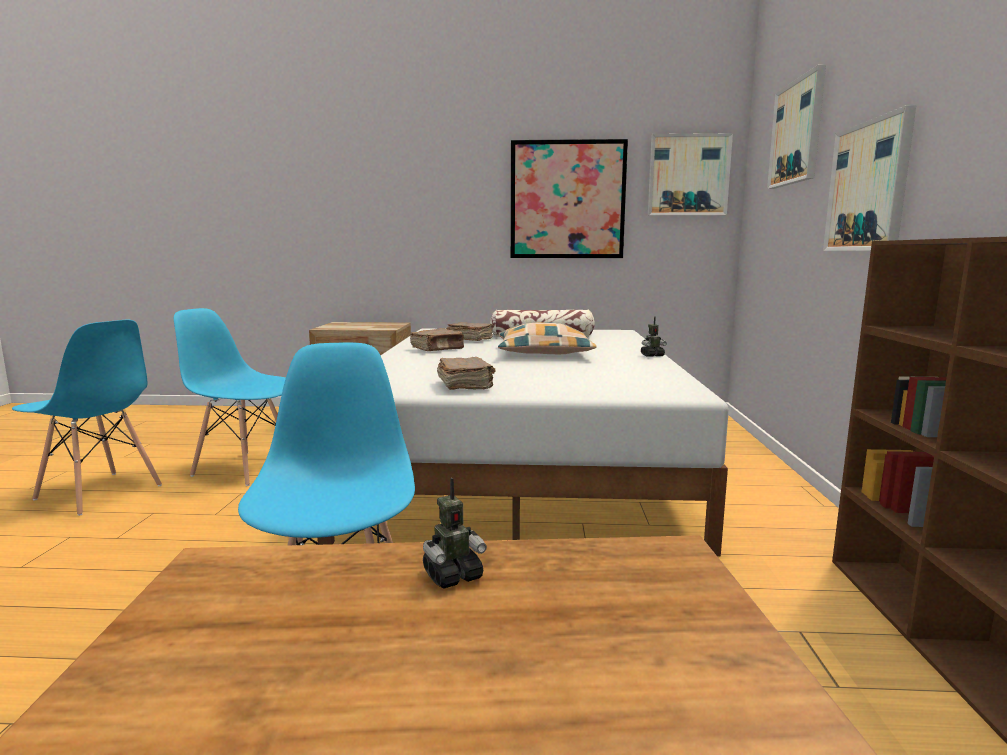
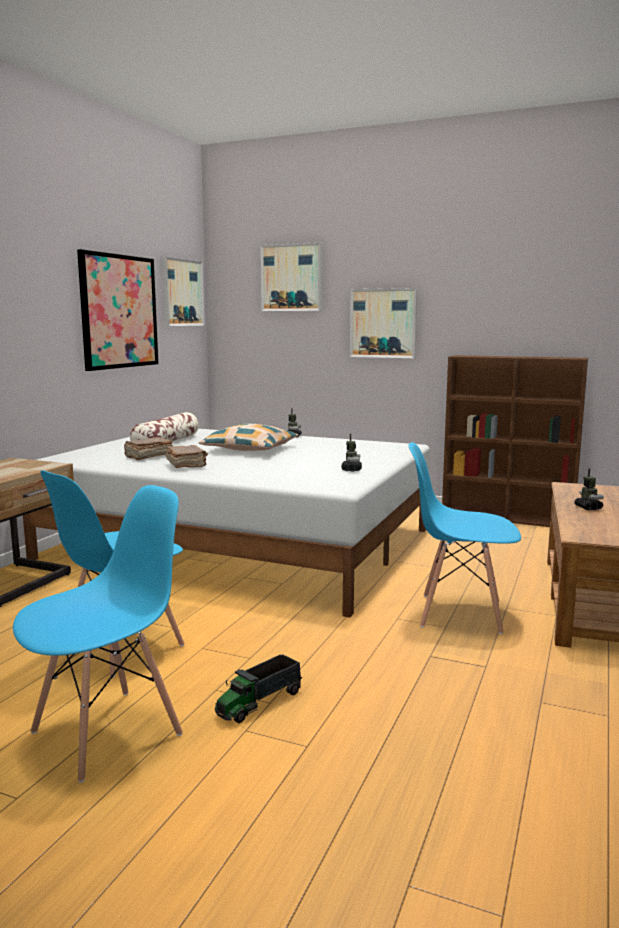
camera: 70 degrees left, 0 degrees up
brown book [437,357,495,390] -> toy robot [341,434,362,471]
none -> toy truck [215,654,302,723]

